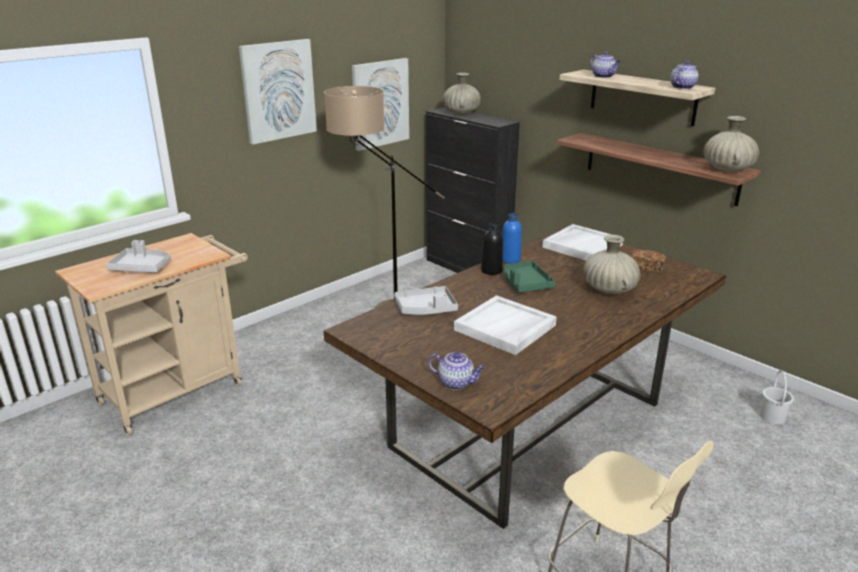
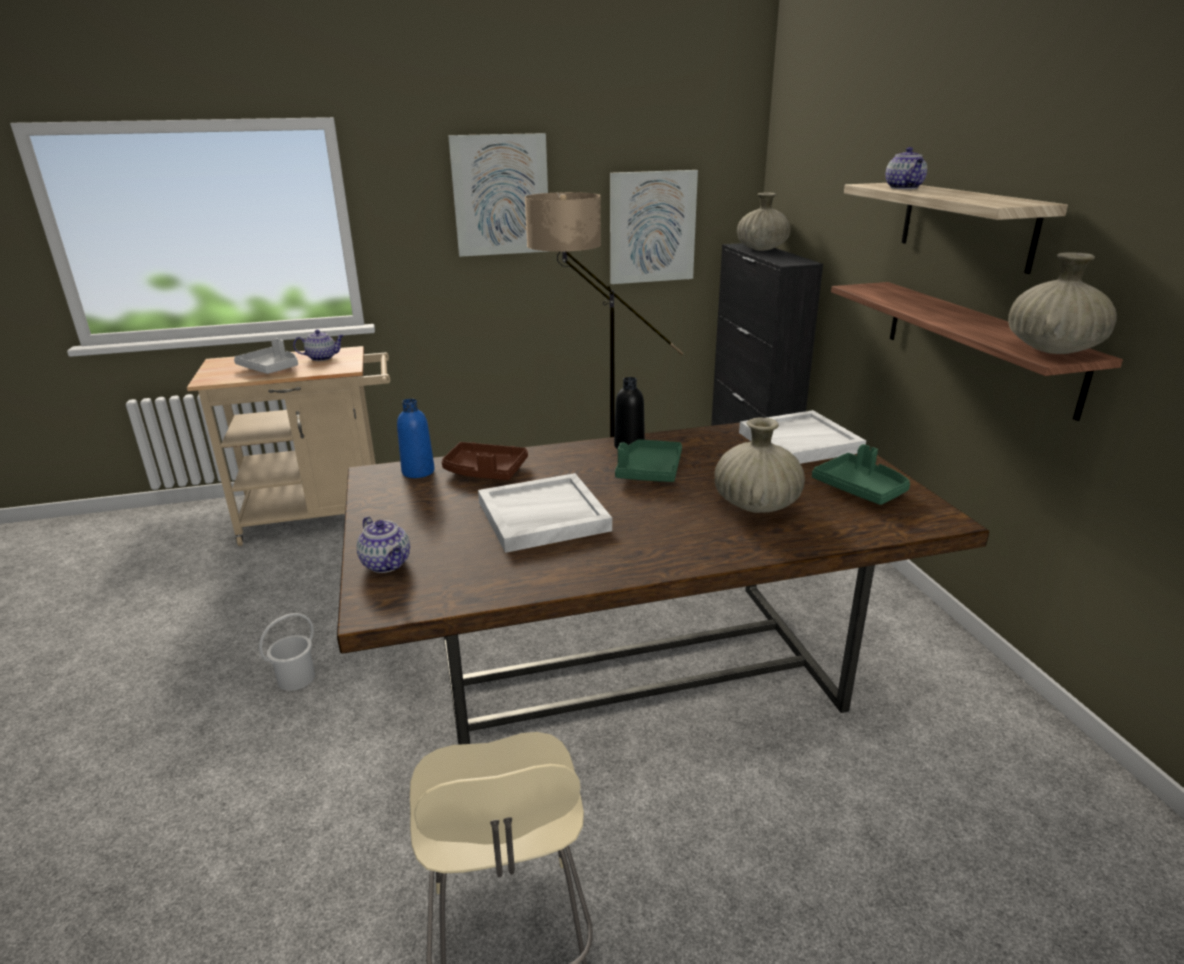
camera: 30 degrees right, 0 degrees up
grey tray [394,286,458,315] -> brown tray [442,442,528,480]
blue bottle [502,213,522,264] -> blue bottle moved to [397,399,435,478]
bread [631,249,666,272] -> green tray [812,444,910,505]
teapot [670,61,698,89] -> teapot moved to [293,330,344,361]
white bucket [759,370,794,424] -> white bucket moved to [259,613,315,691]

